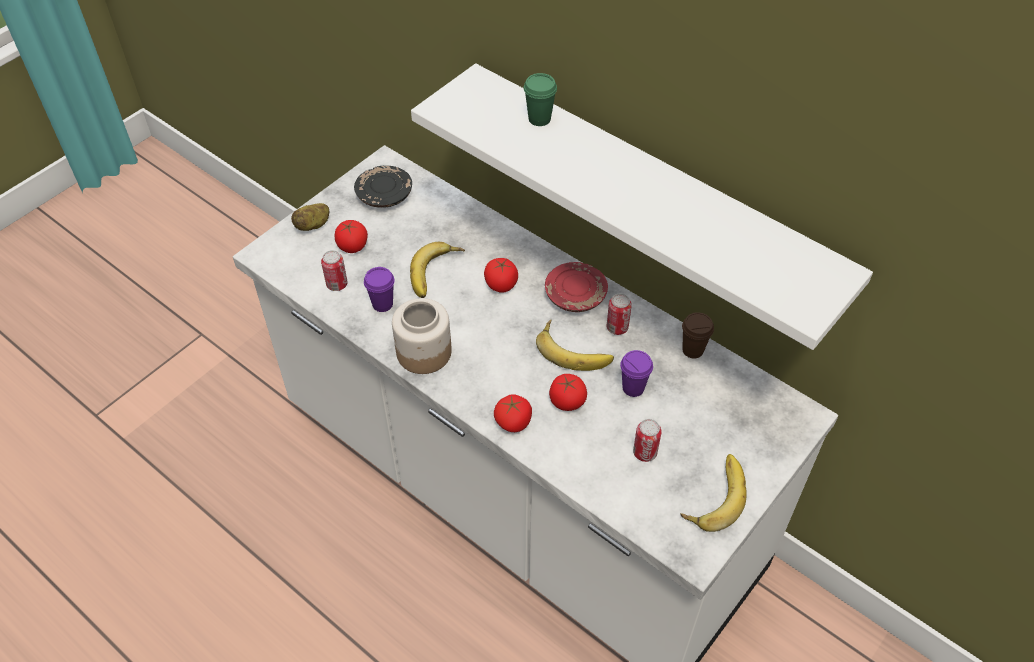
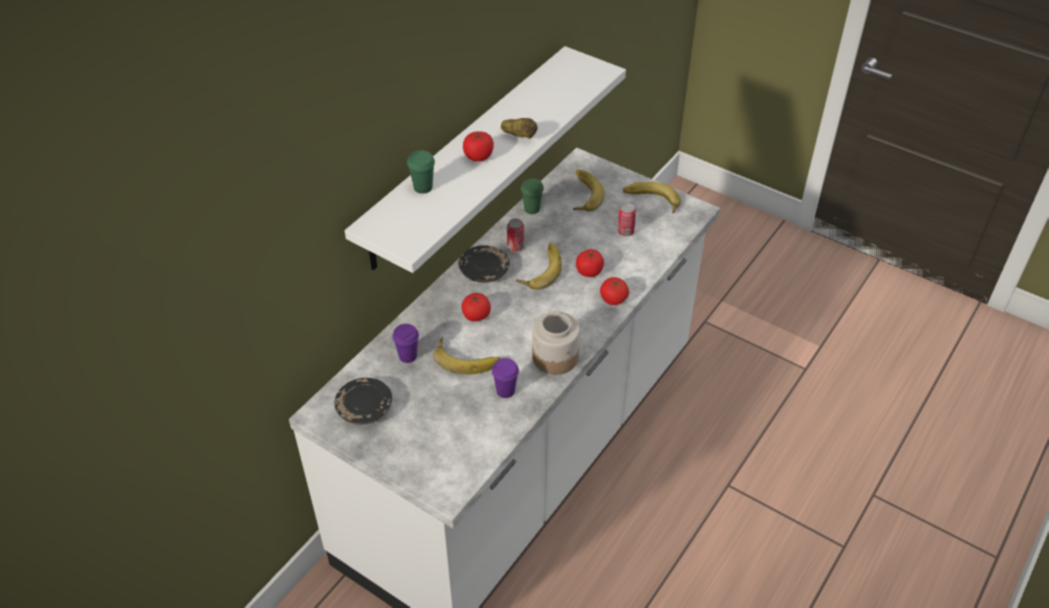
camera: 95 degrees left, 5 degrees down
potato [291,203,329,231] -> potato moved to [501,118,538,139]
can [321,250,348,291] -> none
tomato [335,220,368,253] -> tomato moved to [463,131,494,162]
red plate [545,262,608,312] -> black plate [458,245,510,283]
purple cup [620,350,653,397] -> purple cup moved to [392,324,419,363]
brown cup [682,312,714,358] -> green cup [521,178,544,214]
none -> banana [573,170,605,212]

